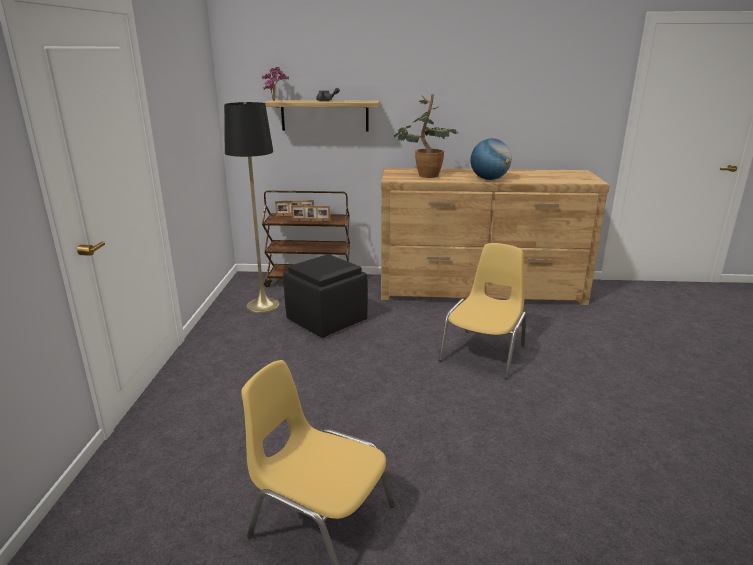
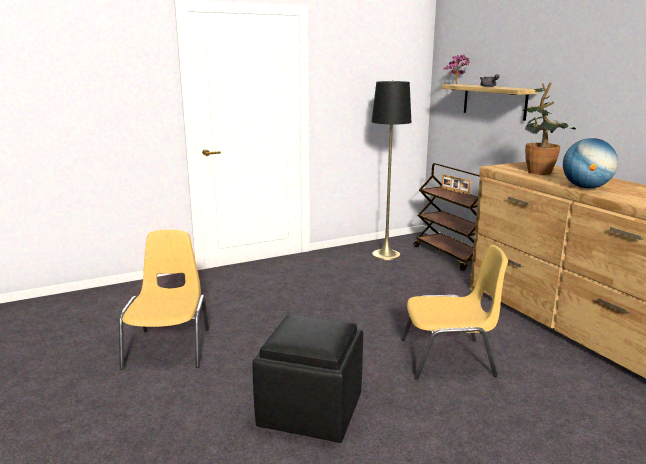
camera: 60 degrees right, 5 degrees down
black ottoman [283,254,368,338] -> black ottoman moved to [252,314,363,443]
picture frame [291,205,331,221] -> none

